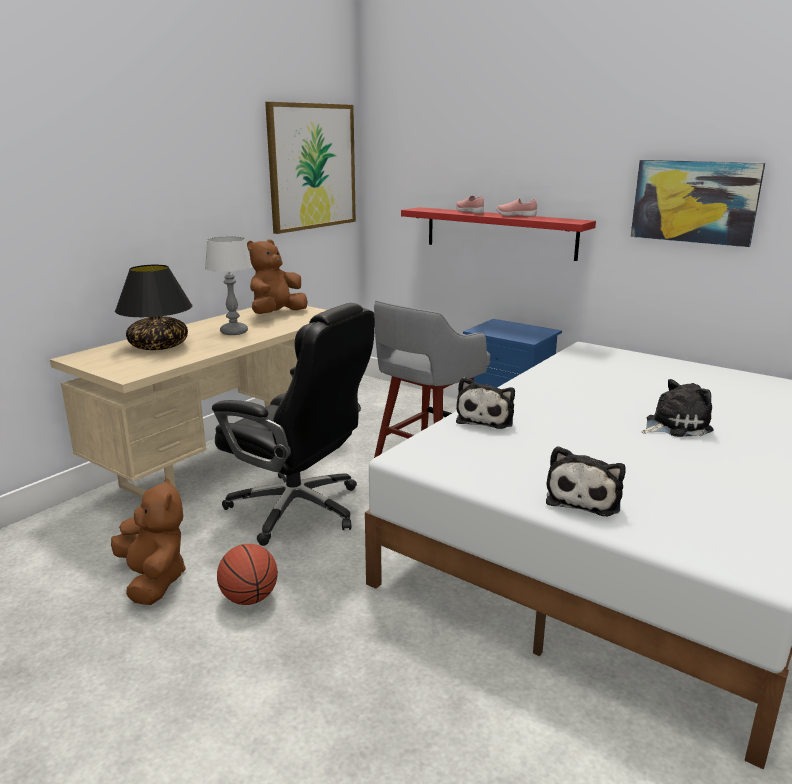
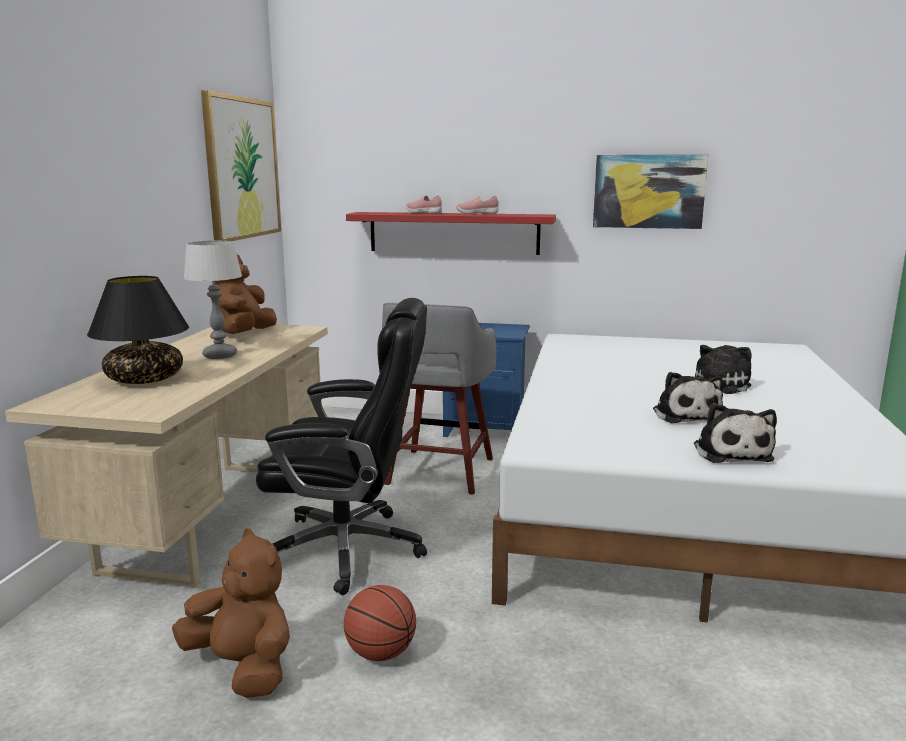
camera: 25 degrees left, 5 degrees down
plush toy [456,377,515,429] -> plush toy moved to [653,372,724,423]

